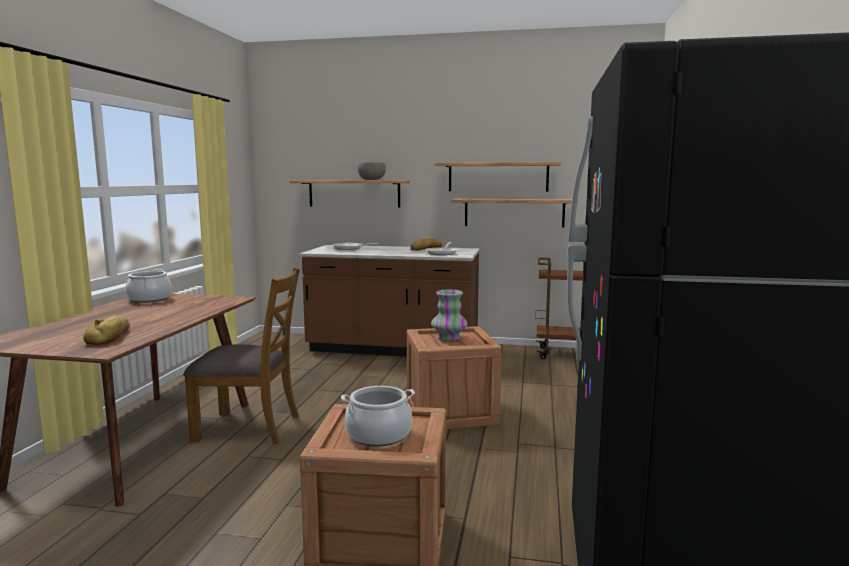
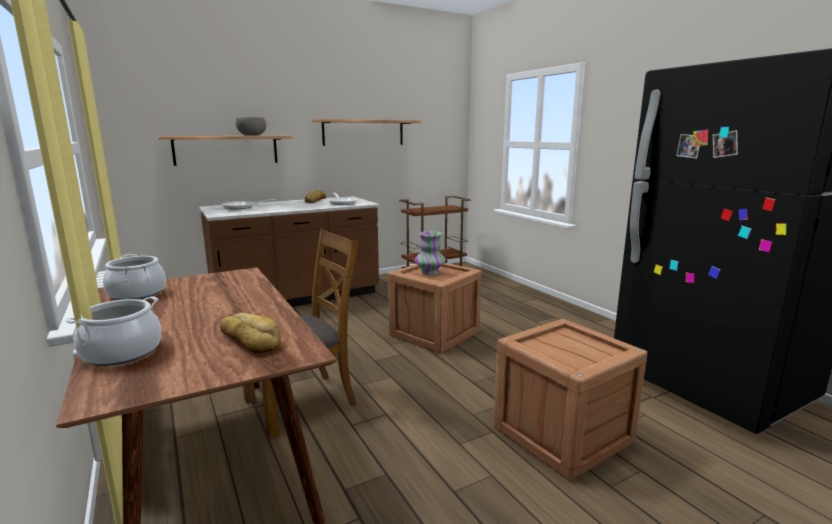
camera: 40 degrees left, 5 degrees up
cooking pot [341,386,415,447] -> cooking pot moved to [65,296,161,366]
shelf [451,199,578,228] -> none

